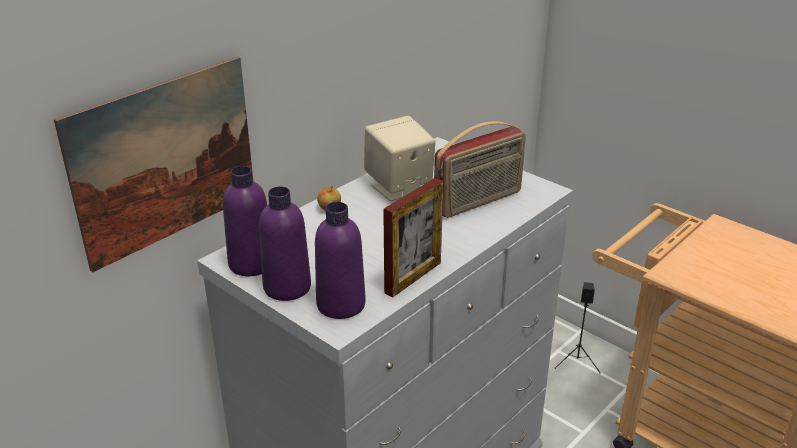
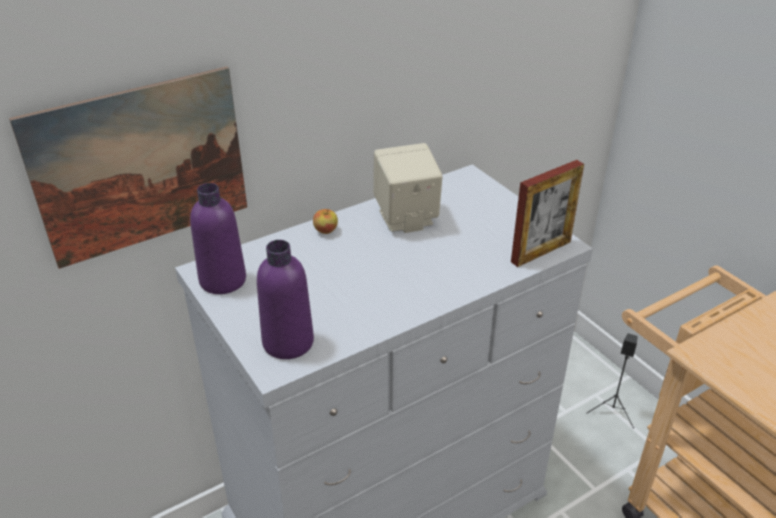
camera: 15 degrees right, 5 degrees up
purple bottle [259,186,311,301] -> none
picture frame [383,178,443,298] -> picture frame moved to [511,160,584,267]
radio [434,121,526,218] -> none

